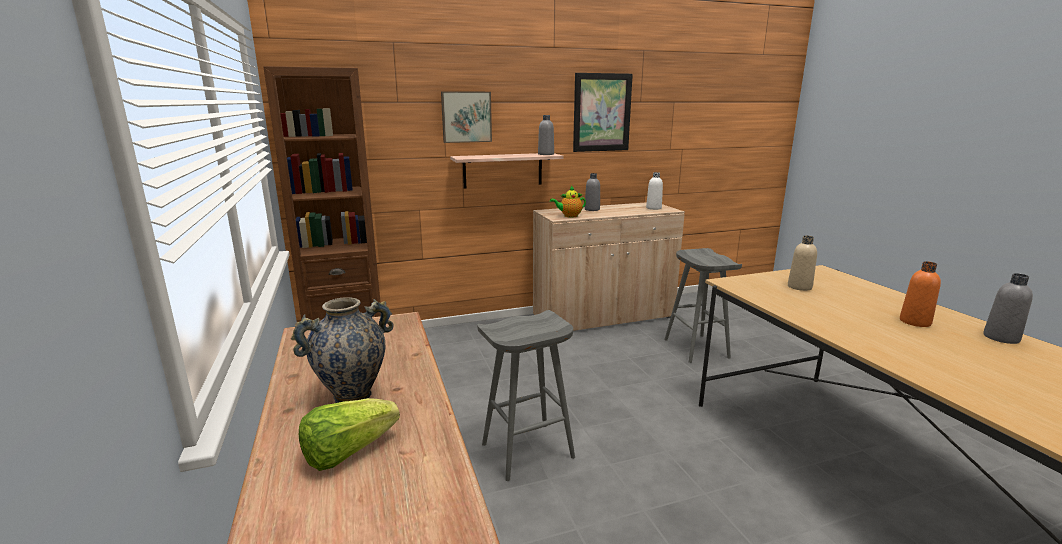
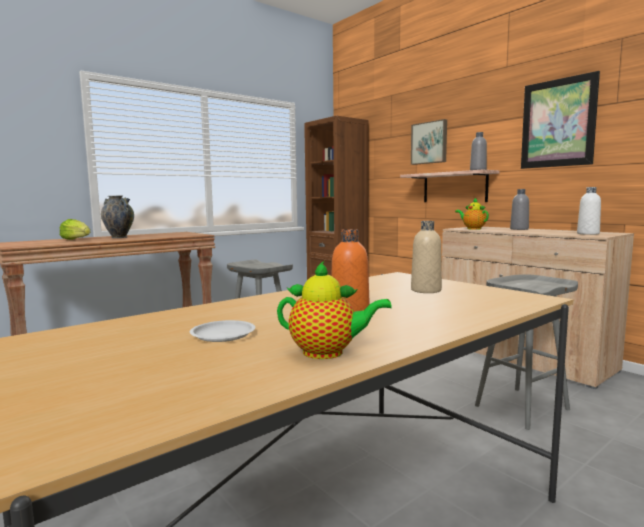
camera: 70 degrees right, 10 degrees down
grey bottle [983,273,1033,344] -> teapot [277,261,392,359]
none -> white plate [190,320,255,342]

